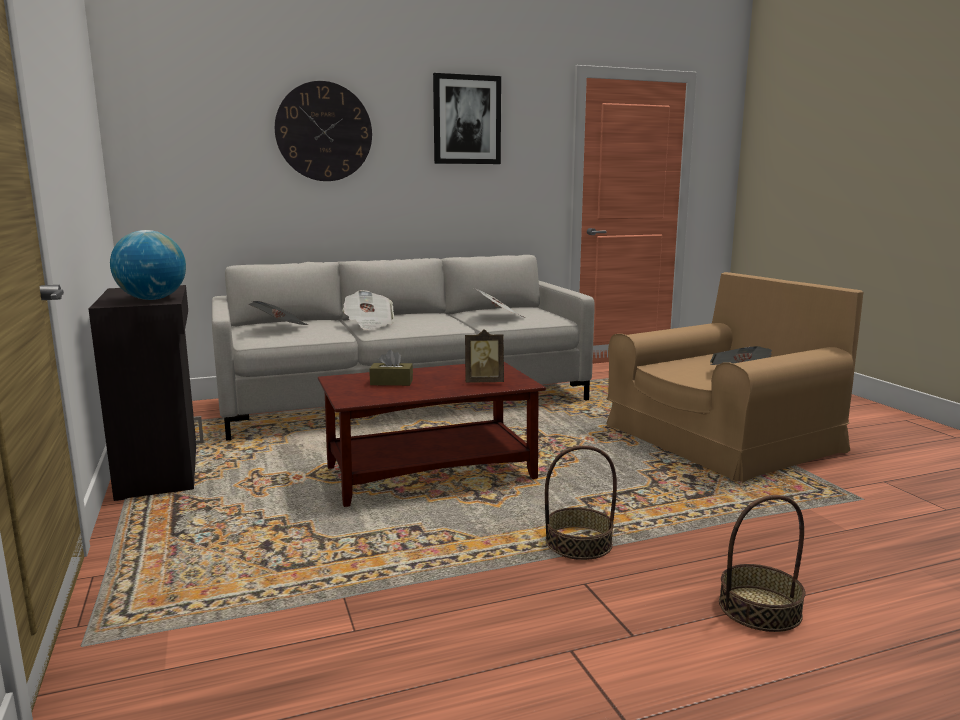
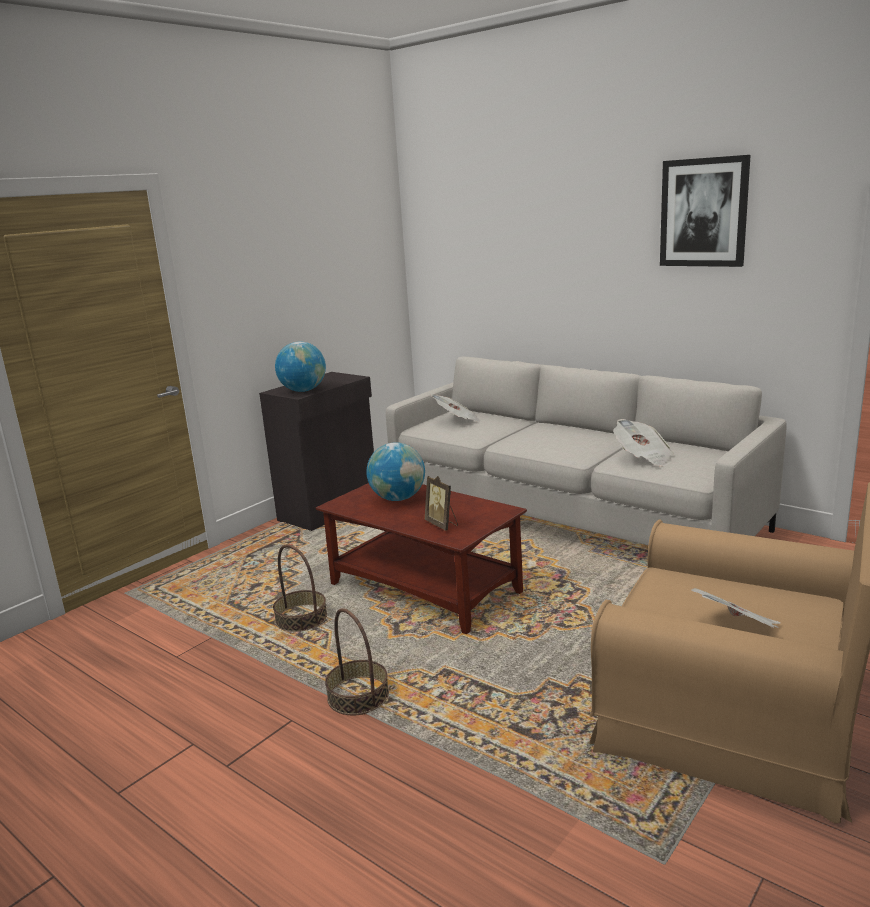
camera: 60 degrees right, 5 degrees up
wall clock [275,81,372,181] -> none
newspaper [342,290,394,330] -> none
brown tissue box [369,349,413,386] -> globe [366,442,425,501]
basket [719,495,806,632] -> basket moved to [273,544,327,632]

